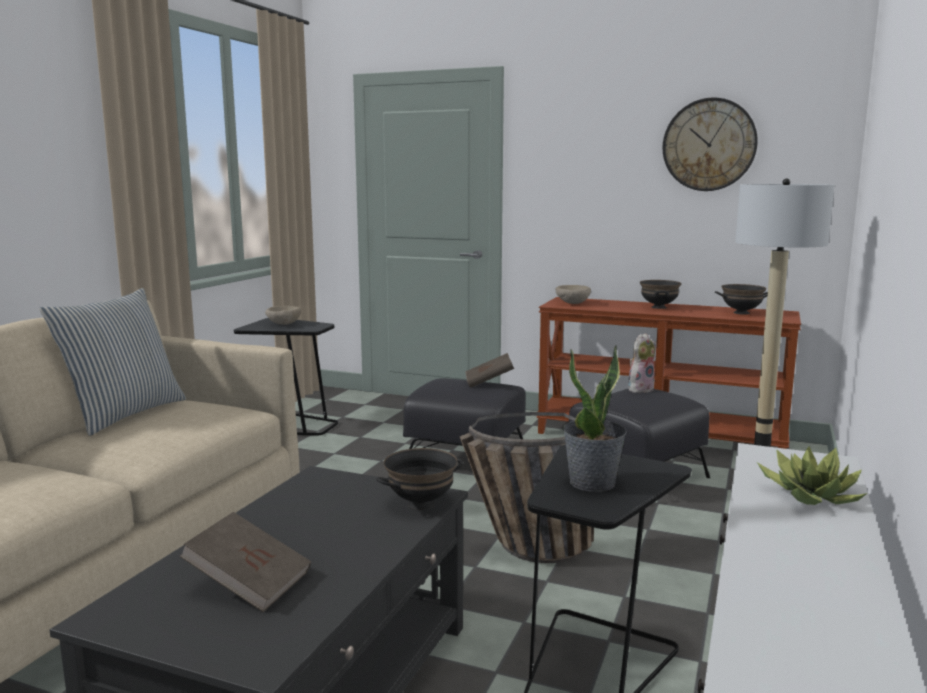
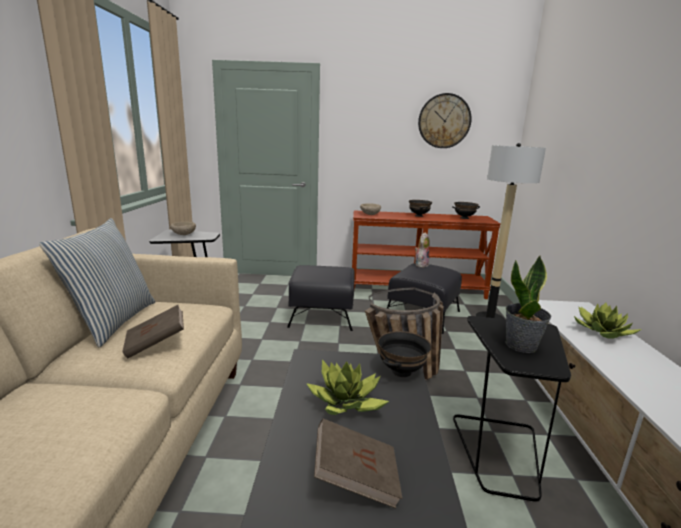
camera: 20 degrees left, 5 degrees up
brown book [465,353,514,388] -> brown book moved to [122,305,184,358]
none -> potted plant [306,359,389,415]

